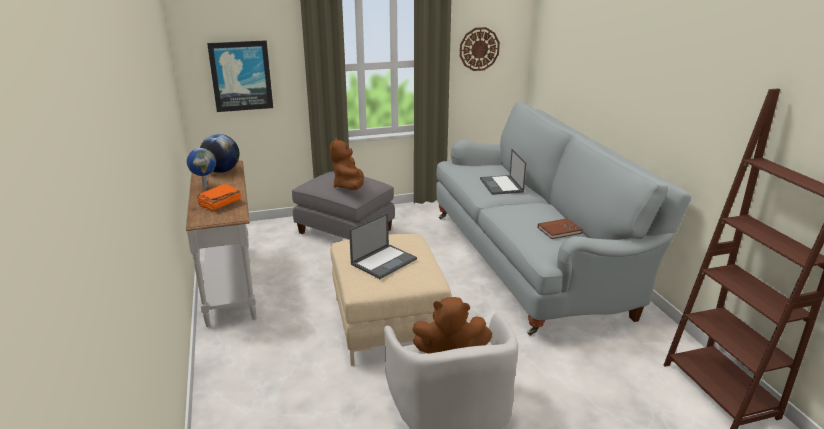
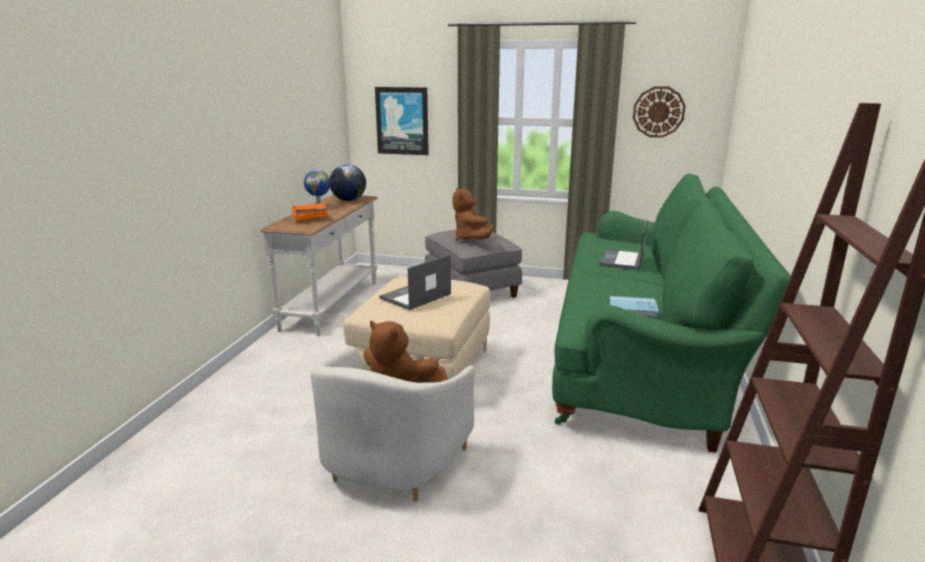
camera: 30 degrees right, 5 degrees down
brown plush toy [329,138,364,190] -> brown plush toy turned 45 degrees counterclockwise [453,188,493,241]
laptop [349,213,417,279] -> laptop turned 150 degrees clockwise [379,255,451,310]
grey sofa [436,102,691,336] -> green sofa [552,174,791,453]
brown book [537,218,583,239] -> blue book [610,296,659,317]

